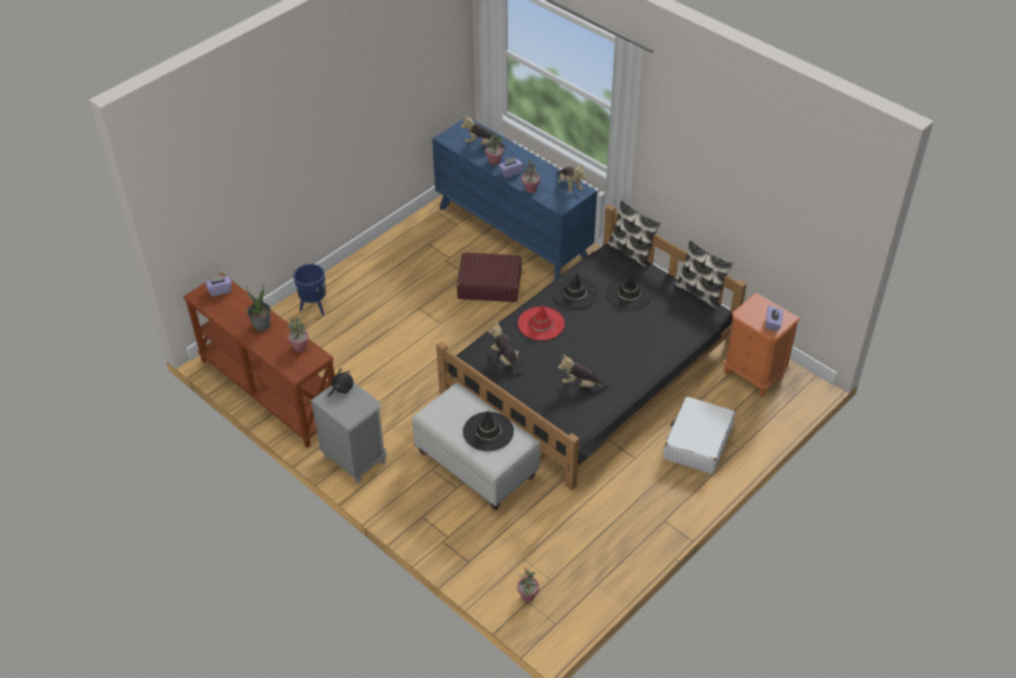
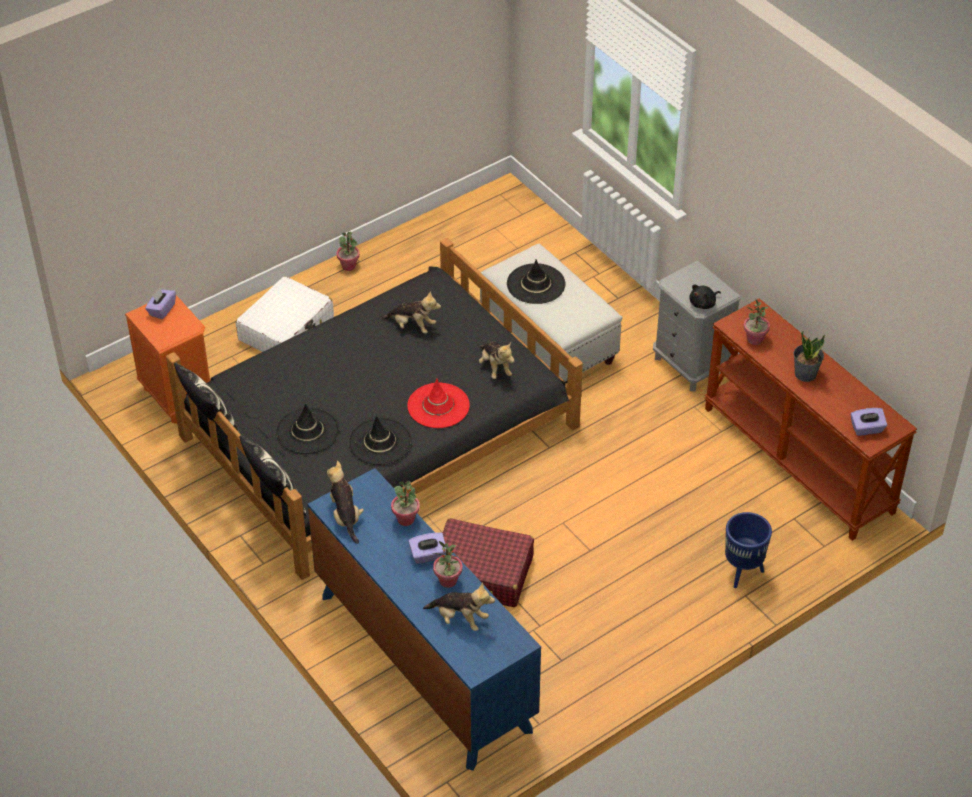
camera: 170 degrees left, 0 degrees up
potted plant [517,568,539,601] -> potted plant moved to [337,232,360,271]

